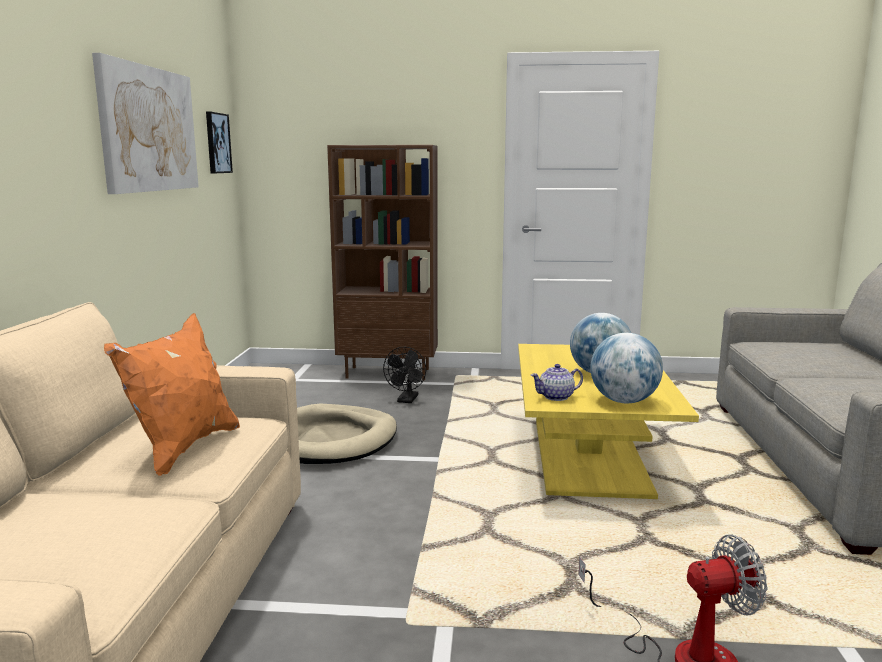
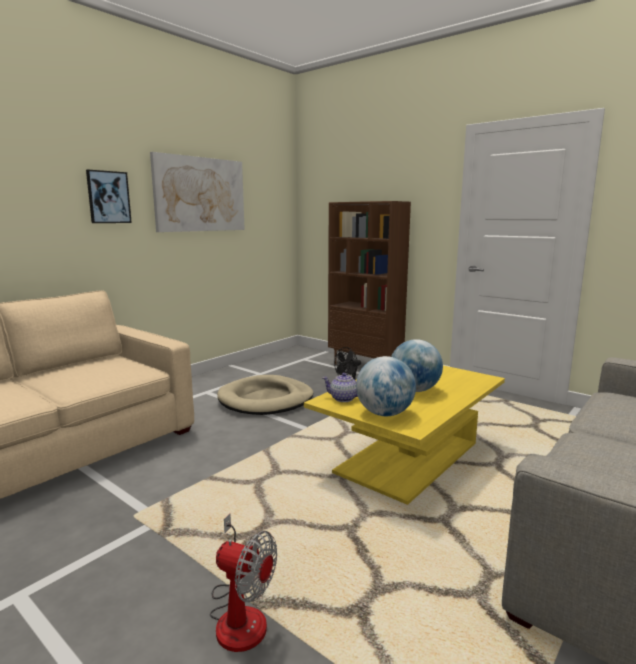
camera: 35 degrees right, 0 degrees up
orange pillow [104,313,240,476] -> none
picture [206,112,233,173] -> picture moved to [86,170,132,223]

